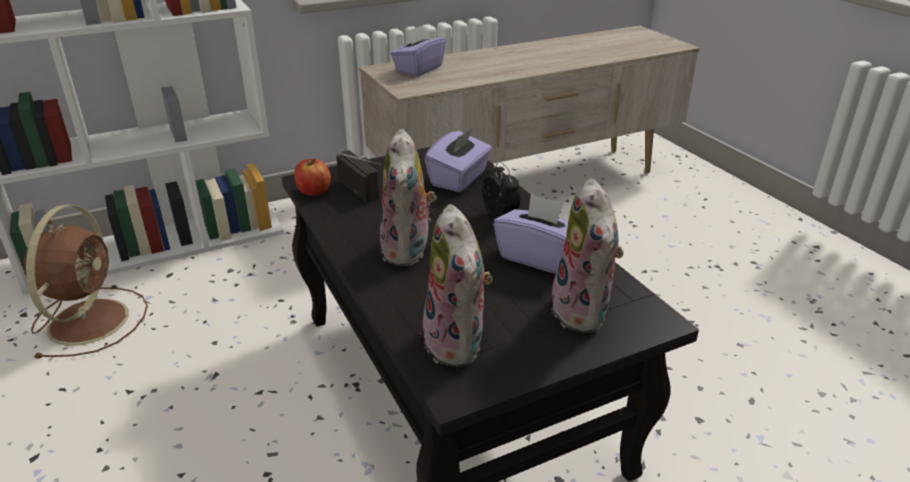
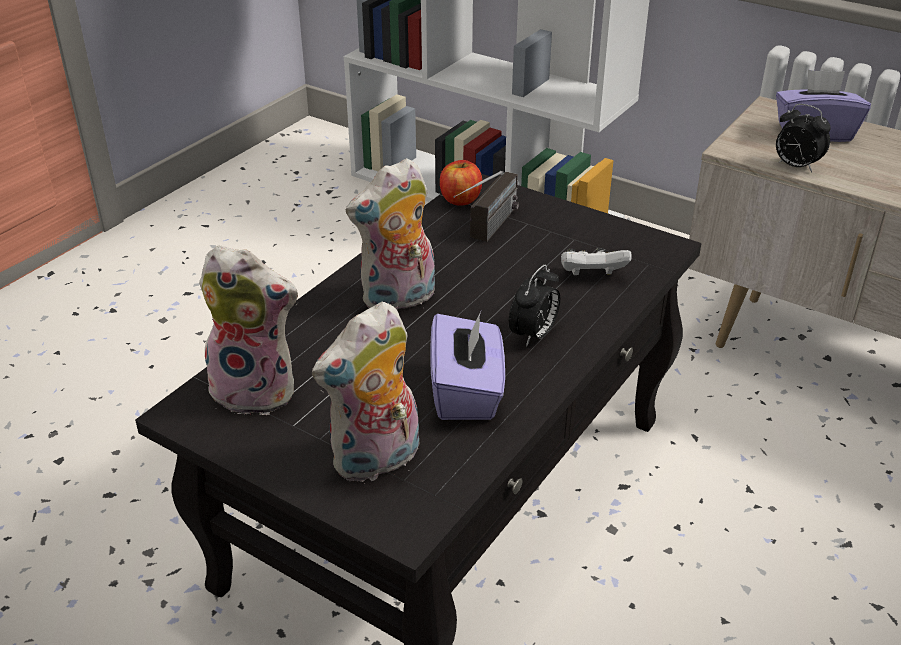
camera: 60 degrees right, 5 degrees up
brown fan [23,205,148,359] -> none
plush toy [419,204,493,367] -> plush toy turned 120 degrees counterclockwise [199,245,298,415]
purple tissue box [425,127,492,192] -> white game controller [561,248,632,275]
none -> alarm clock [776,104,831,172]

